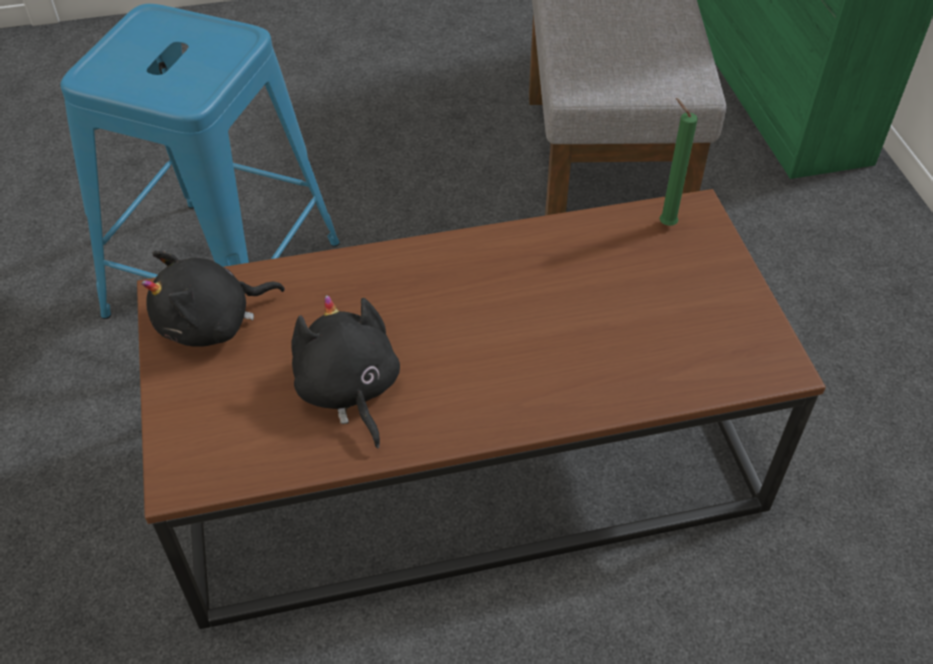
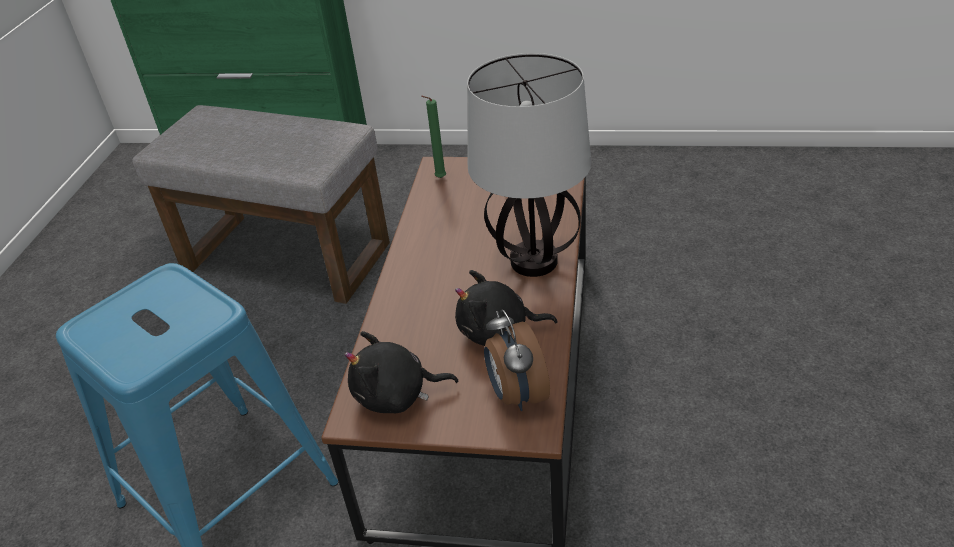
camera: 65 degrees left, 10 degrees down
black plush toy [142,251,285,347] -> black plush toy turned 90 degrees clockwise [344,331,458,413]
none -> table lamp [467,53,591,277]
none -> alarm clock [484,309,550,411]

